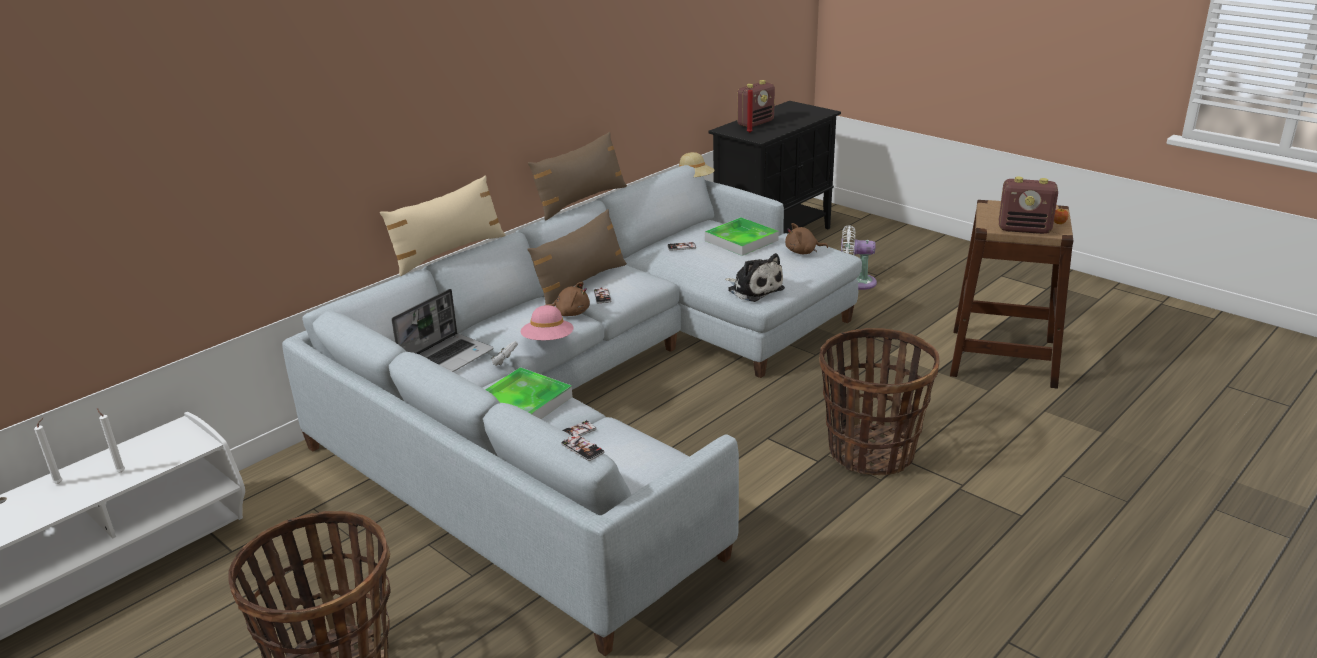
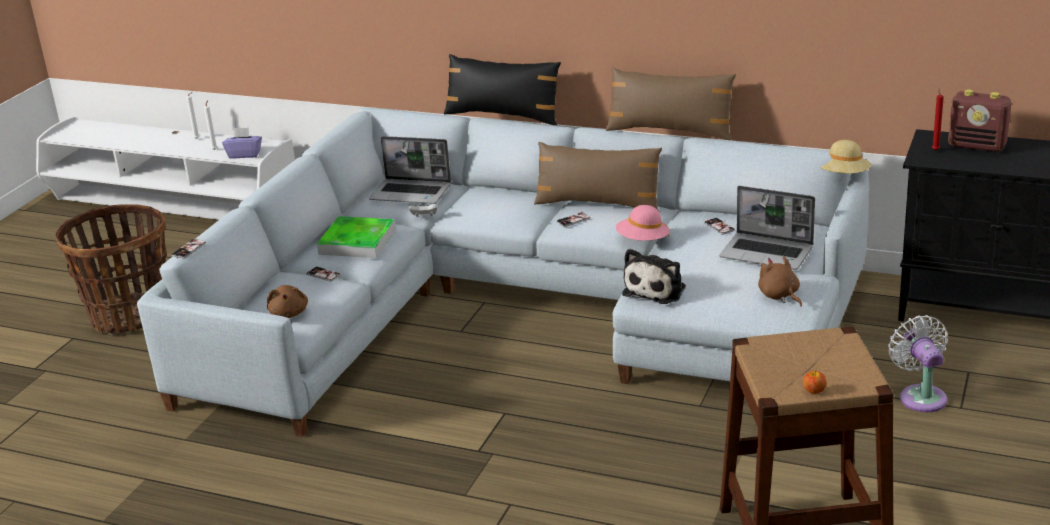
camera: 70 degrees right, 0 degrees up
beige pillow [380,175,506,276] -> black pillow [444,54,561,125]
pink hat [521,305,573,340] -> pink hat moved to [616,205,670,241]
brown plush toy [546,282,590,316] -> brown plush toy moved to [267,285,308,318]
tray [705,217,779,256] -> laptop [720,186,815,270]
basket [819,328,940,475] -> none
radio [999,177,1058,234] -> none
none -> purple tissue box [222,127,262,159]

